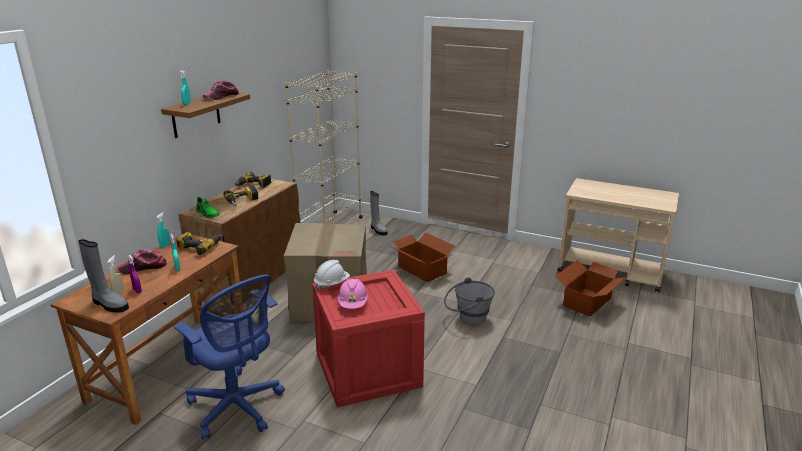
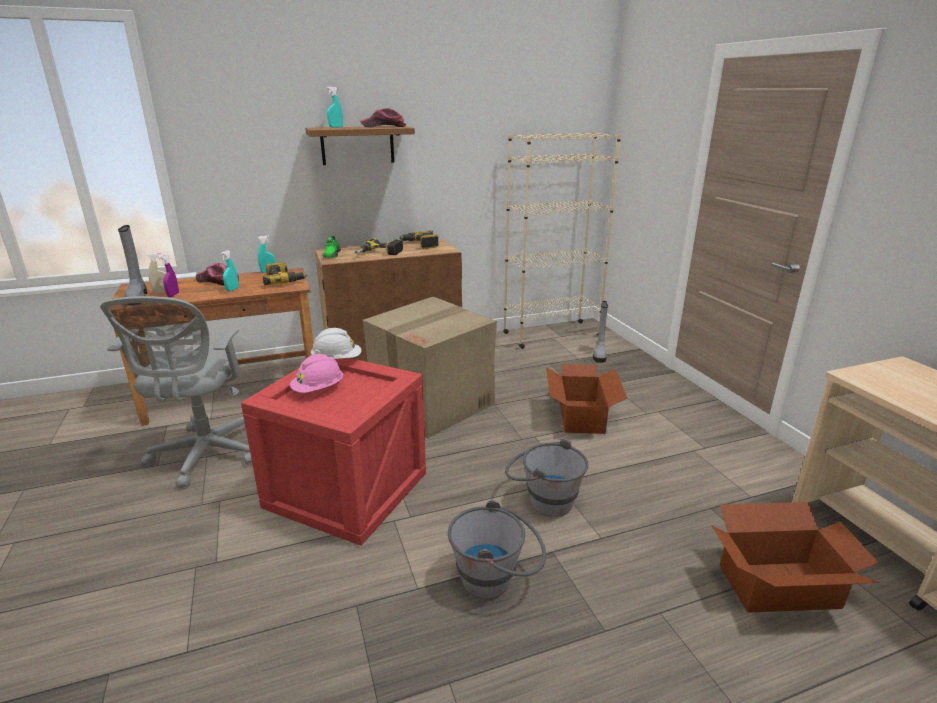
camera: 45 degrees right, 0 degrees up
blue office chair [174,275,285,439] -> grey office chair [100,296,252,488]
none -> grey bucket [448,500,546,599]

